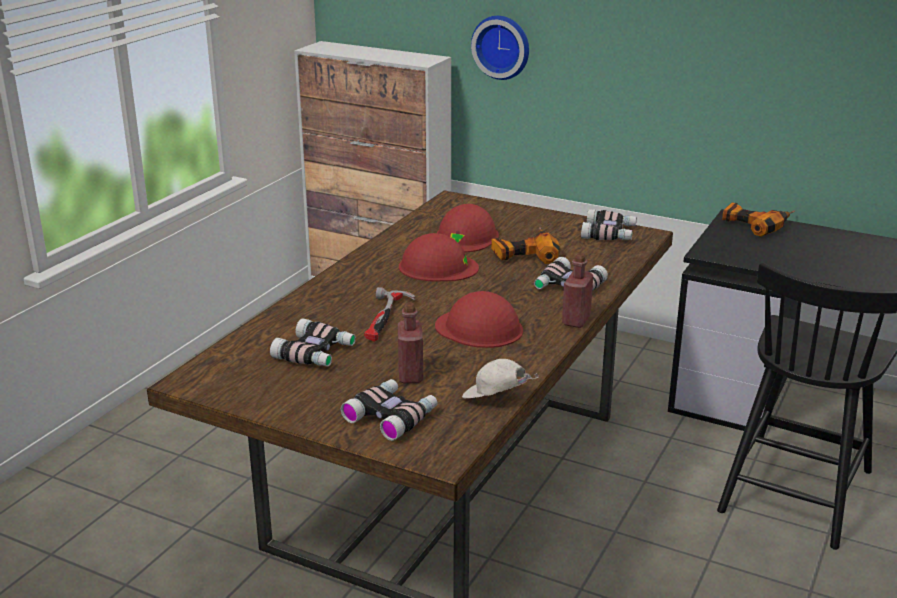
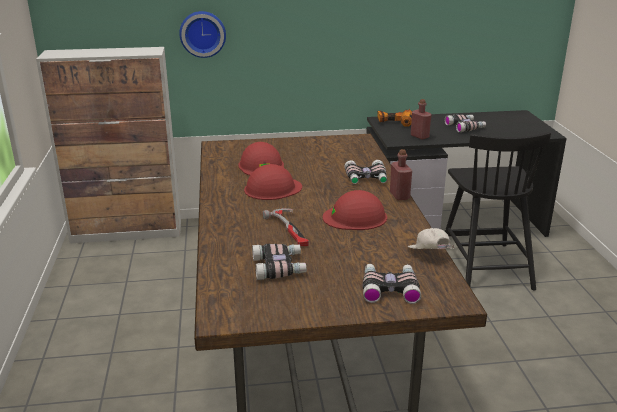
camera: 35 degrees left, 0 degrees up
red bottle [398,303,423,383] -> red bottle moved to [411,99,432,139]
white cap [462,359,539,398] -> white cap turned 75 degrees clockwise [408,228,455,249]
power drill [491,227,560,264] -> none
binoculars [581,209,637,240] -> binoculars moved to [444,114,486,132]

